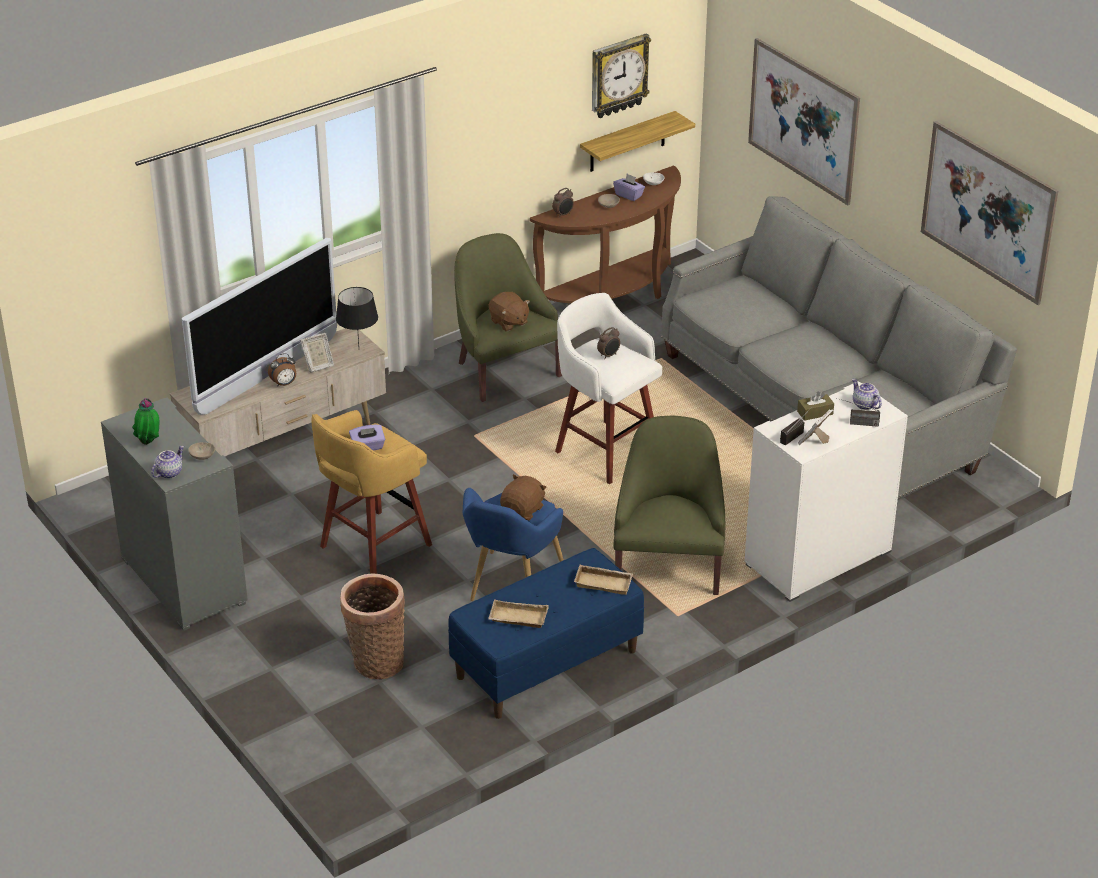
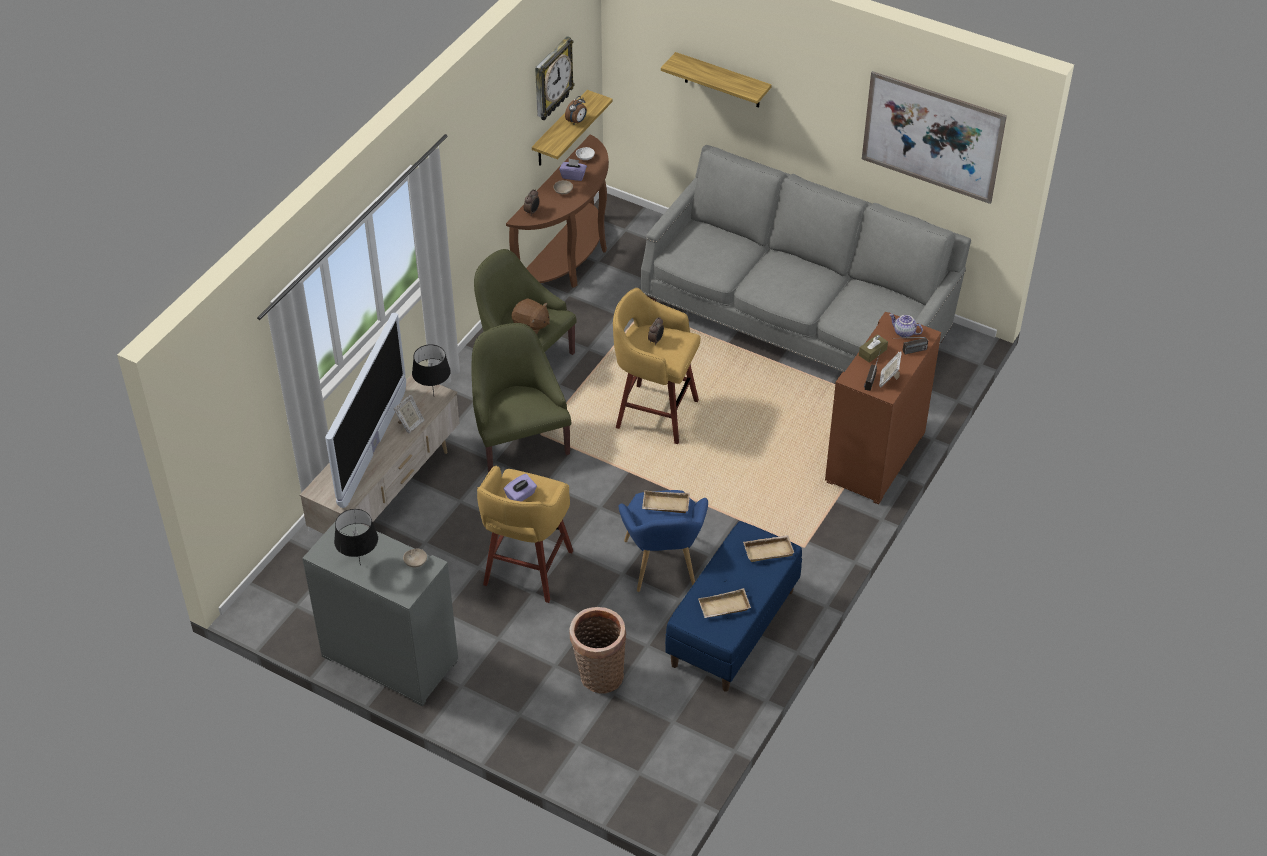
camera: 25 degrees left, 10 degrees up
potted plant [132,398,160,445] -> black table lamp [334,509,378,565]
teapot [151,446,184,479] -> none
alarm clock [268,353,296,387] -> alarm clock moved to [565,96,587,124]
brown plush toy [500,474,547,520] -> beige tray [642,490,690,513]
white stool [555,293,662,484] -> yellow stool [613,288,701,444]
green armchair [614,416,725,595] -> green armchair moved to [472,323,571,473]
white cabinet [745,381,908,602] -> brown cabinet [825,312,941,505]
picture [748,38,860,205] -> shelf [661,52,772,108]

